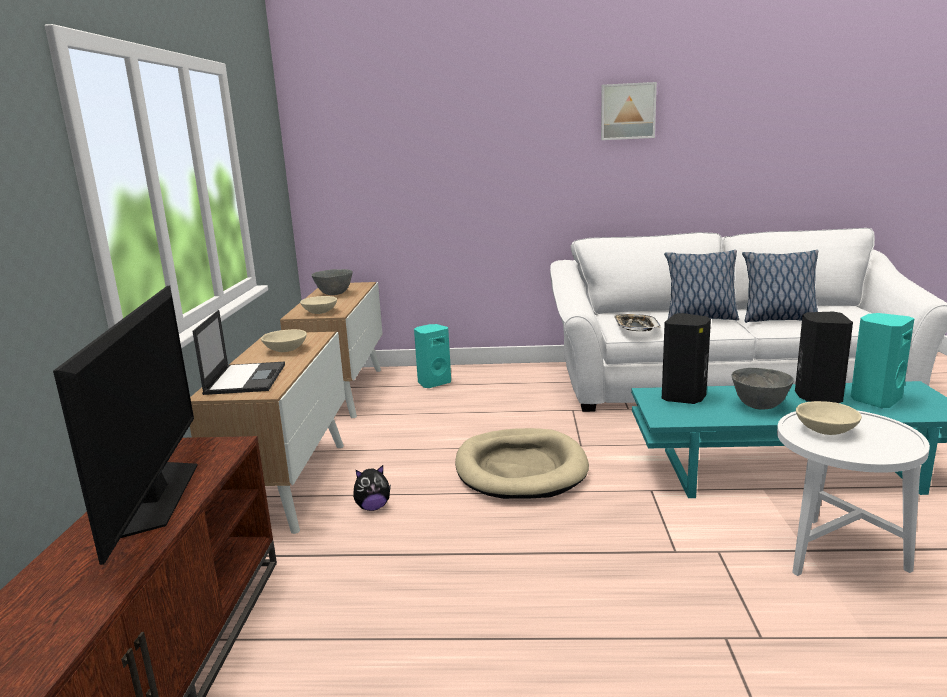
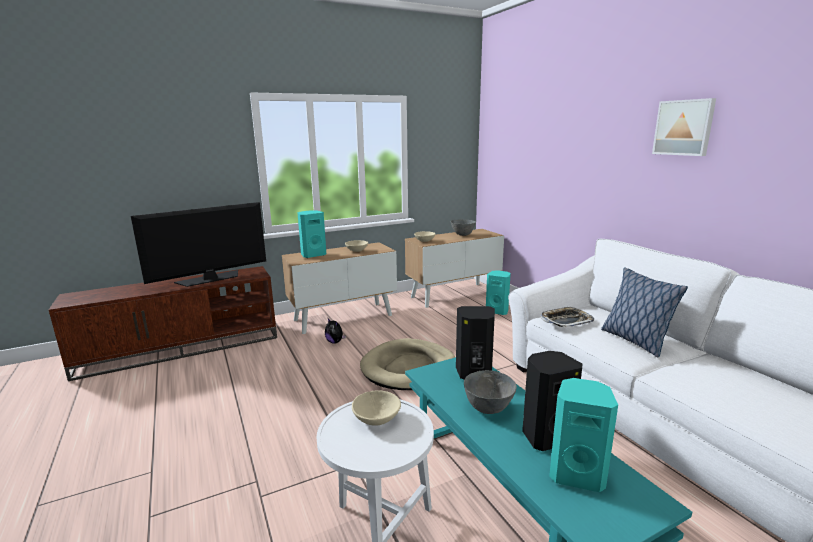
camera: 60 degrees right, 0 degrees up
laptop [193,310,285,395] -> turquoise speaker [297,210,326,258]
pillow [742,250,818,323] -> none

